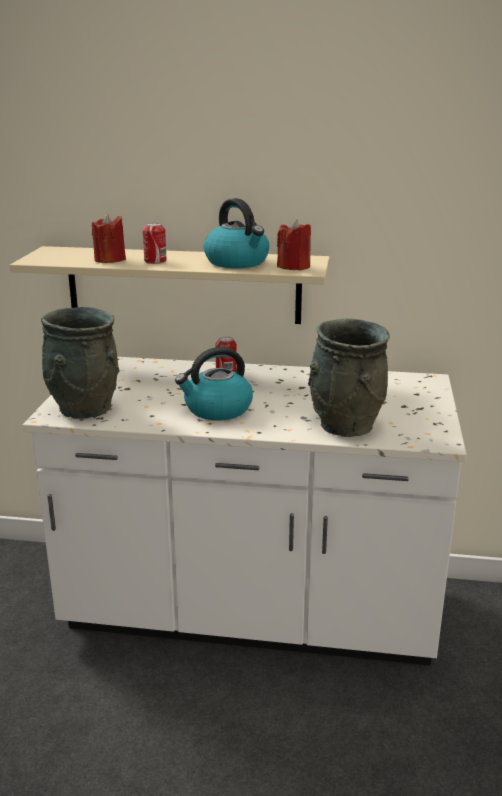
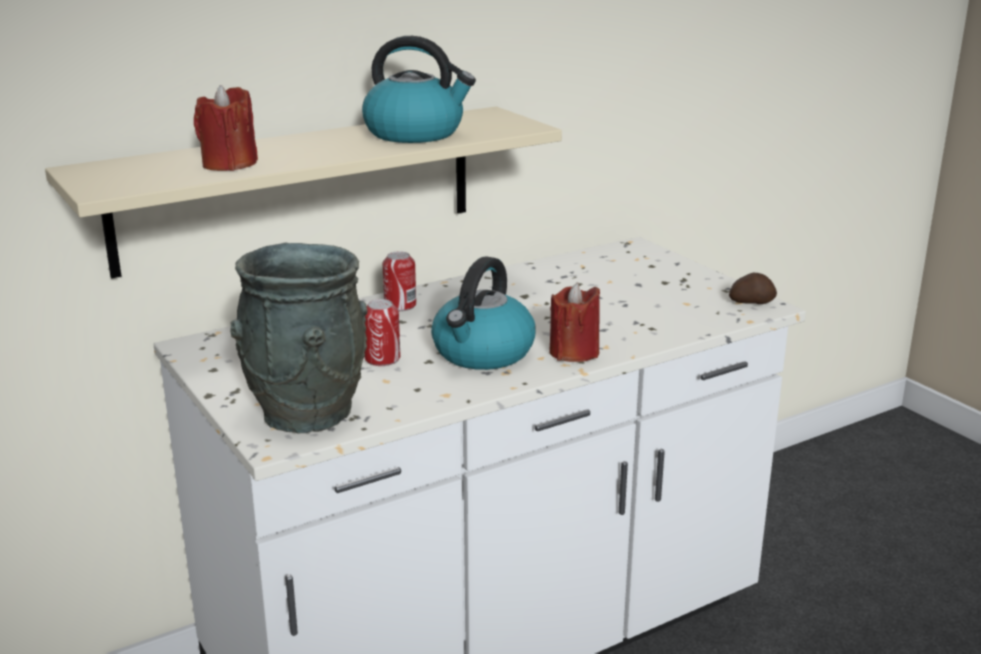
camera: 40 degrees left, 0 degrees up
can [143,223,167,264] -> can moved to [365,299,400,366]
red candle [277,219,311,270] -> red candle moved to [549,283,600,362]
grey vase [308,319,390,437] -> none
none -> potato [729,273,777,304]

